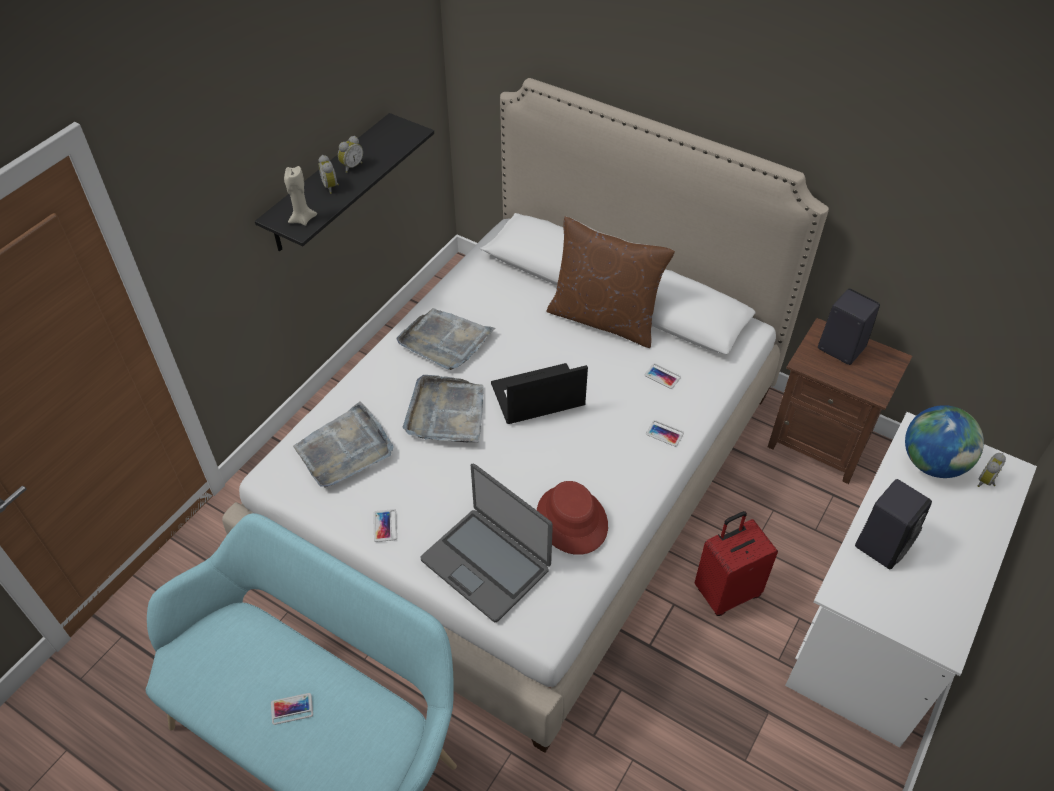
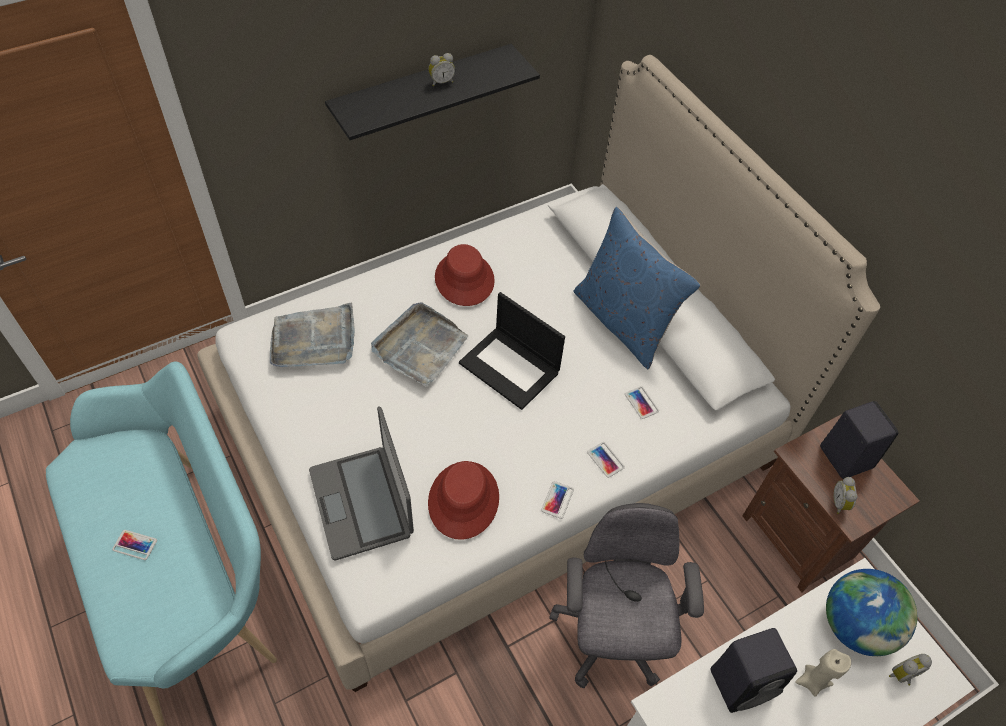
camera: 25 degrees right, 5 degrees up
beige candle [284,166,317,226] -> beige candle moved to [795,649,851,697]
alarm clock [318,155,339,194] -> alarm clock moved to [834,477,857,514]
phone [373,509,397,542] -> phone moved to [541,481,574,519]
grey tray [396,308,495,370] -> red hat [435,244,495,306]
laptop [491,363,588,424] -> laptop turned 150 degrees counterclockwise [459,292,565,410]
brown pillow [546,217,675,348] -> blue pillow [573,207,701,370]
red suitcase [695,511,778,616] -> grey office chair [549,503,704,688]

